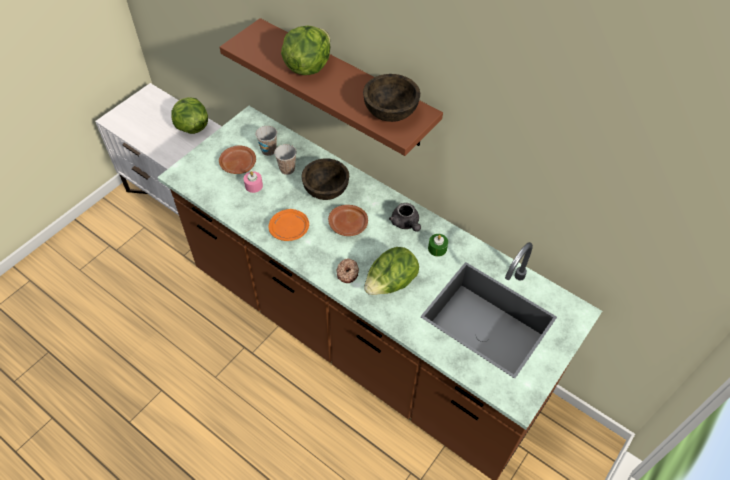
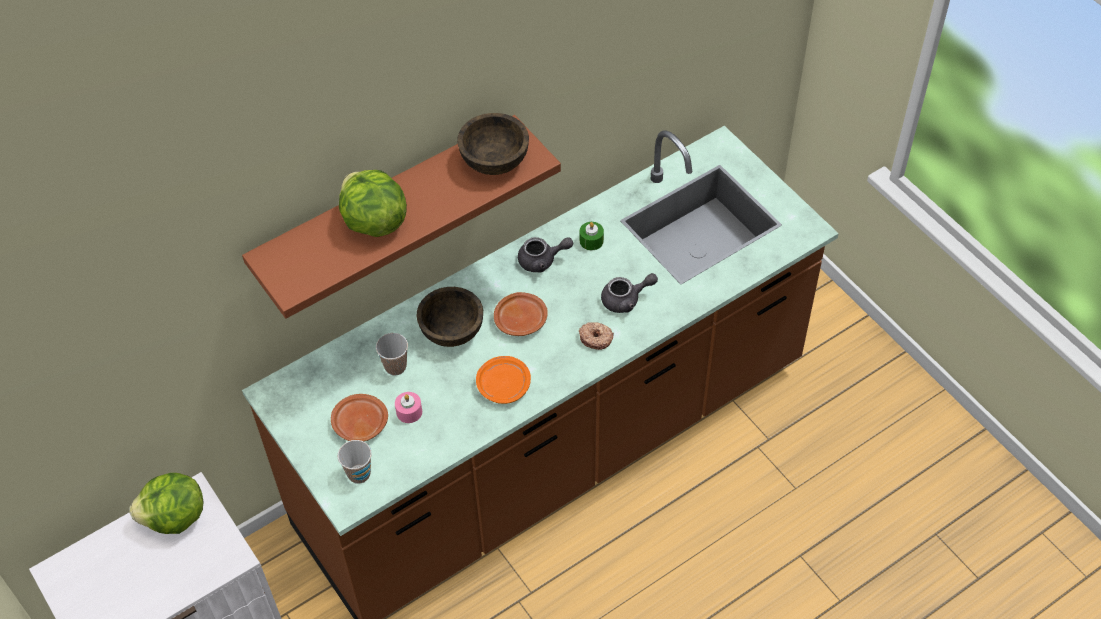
camera: 70 degrees left, 0 degrees up
cup [256,126,277,156] -> cup moved to [338,440,372,484]
lettuce [364,247,419,295] -> grey teapot [601,273,658,313]

